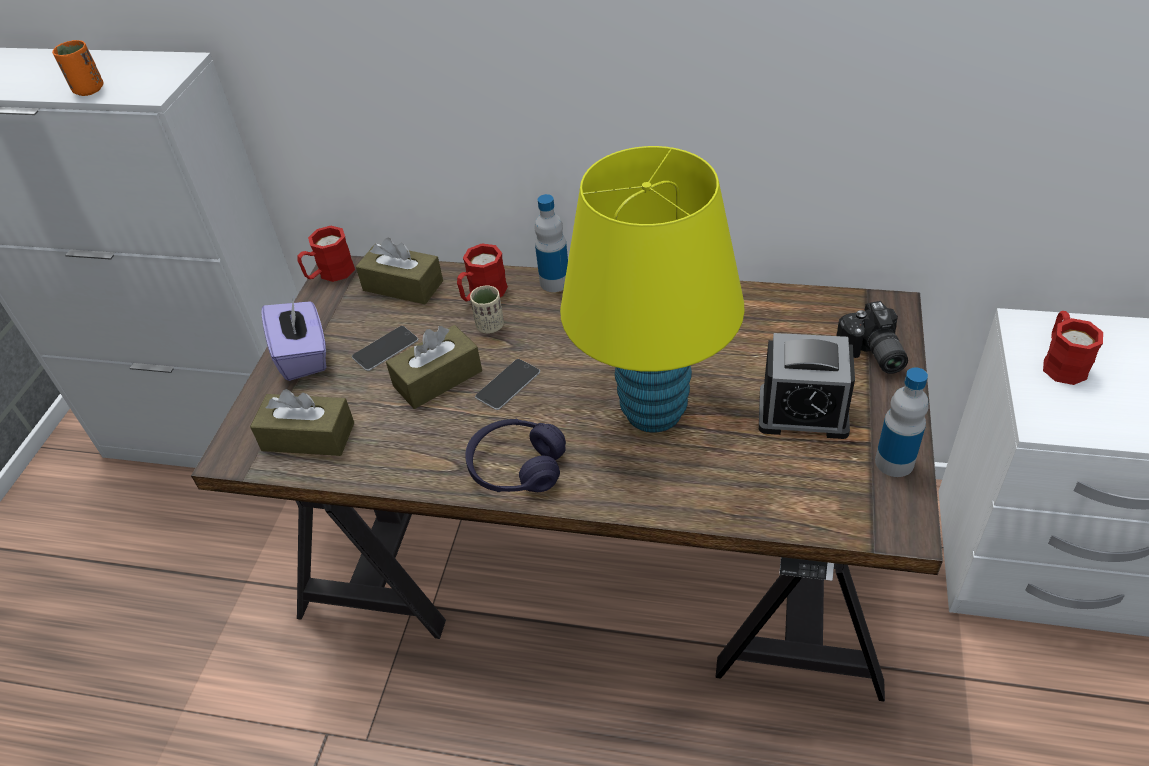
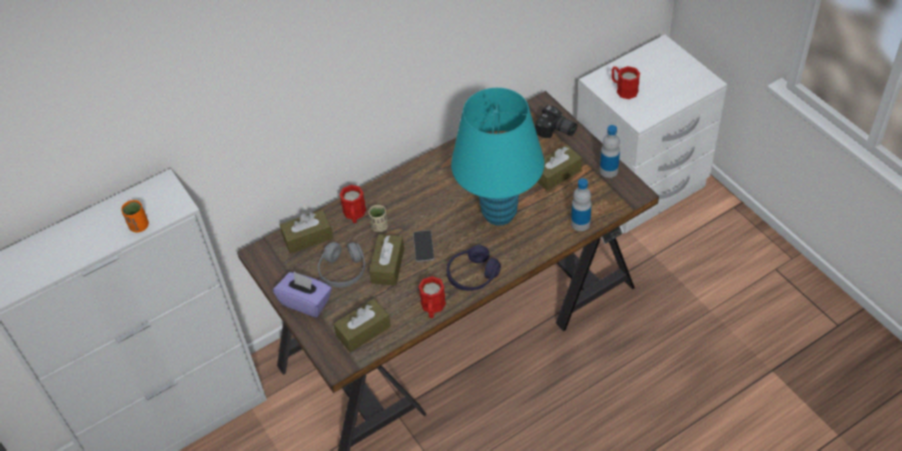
camera: 45 degrees left, 5 degrees up
red mug [298,226,355,282] -> red mug moved to [418,276,446,318]
phone [352,326,418,371] -> grey headphones [318,242,365,288]
bottle [534,194,568,292] -> bottle moved to [571,178,592,231]
yellow table lamp [560,146,745,433] -> turquoise table lamp [451,88,544,226]
alarm clock [759,333,855,439] -> brown tissue box [538,144,582,191]

